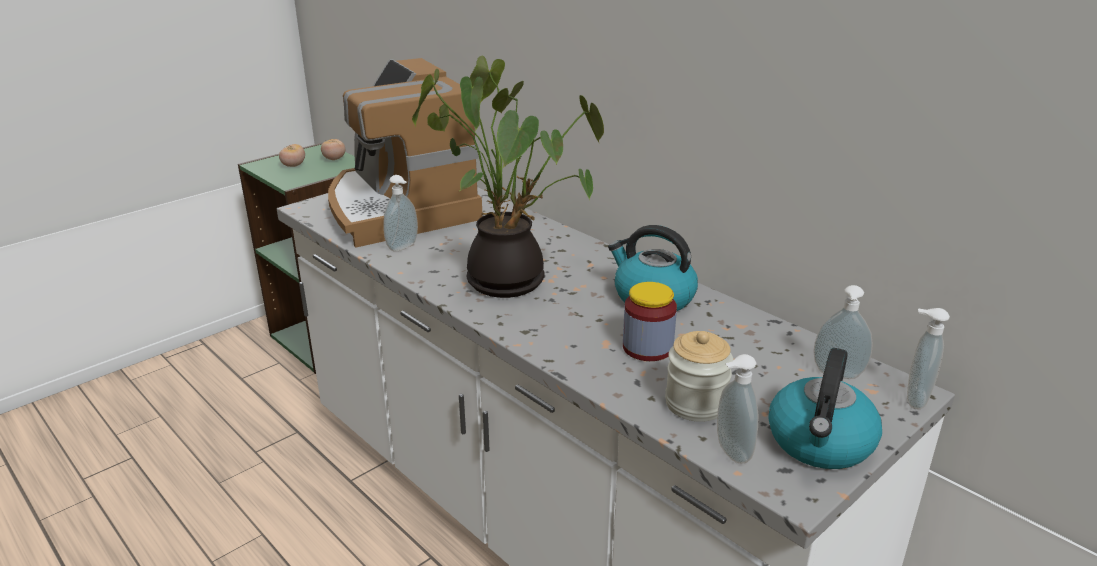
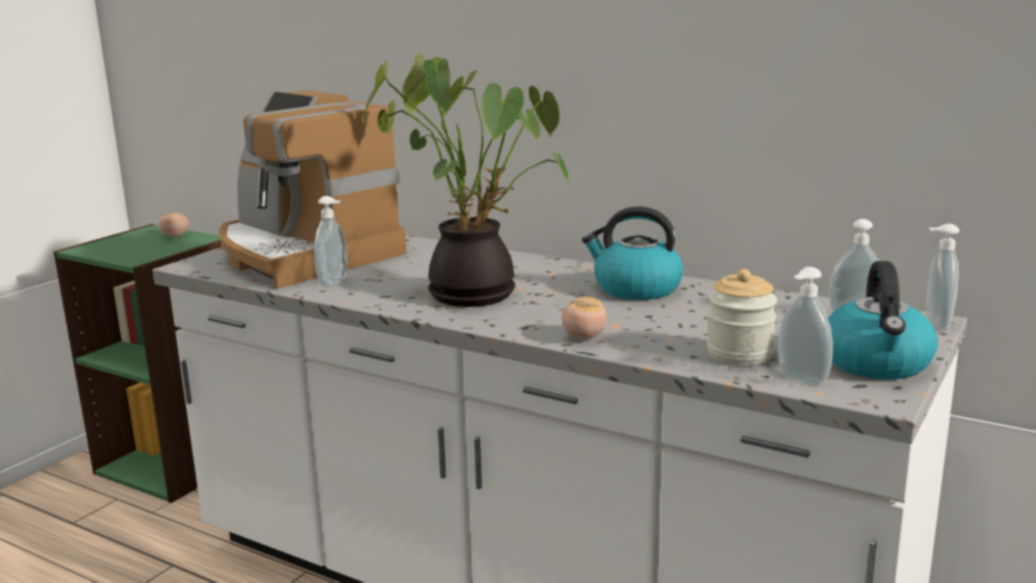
camera: 15 degrees left, 10 degrees down
tomato [279,144,305,167] -> tomato moved to [562,297,607,339]
jar [623,282,677,361] -> none

